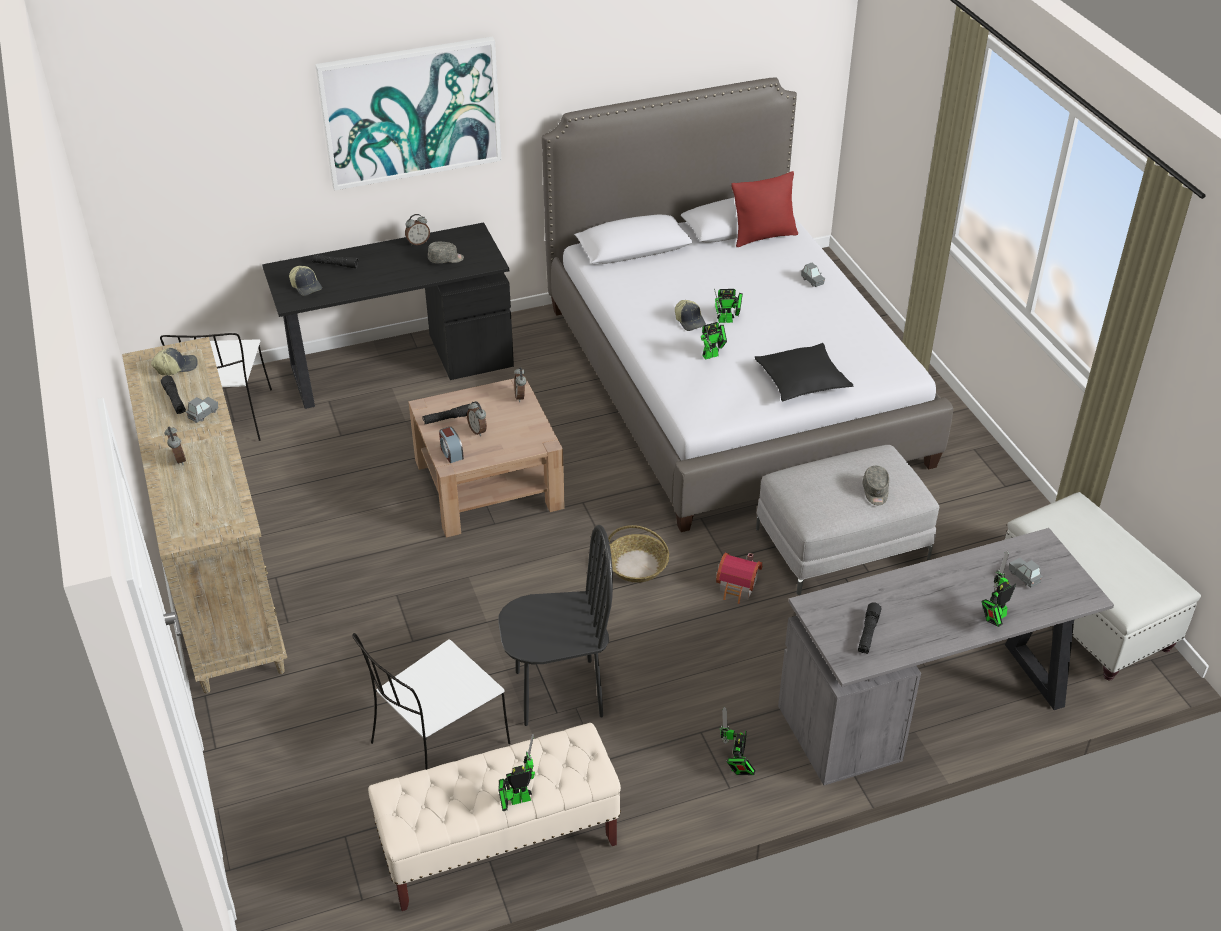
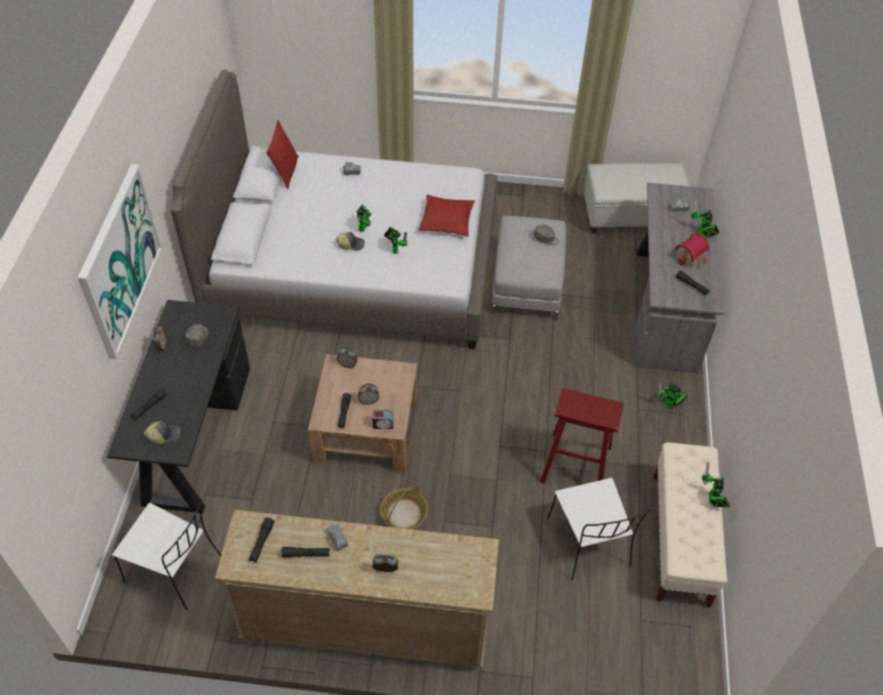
camera: 65 degrees left, 10 degrees up
cap [151,348,198,375] -> black flashlight [249,517,275,563]
black chair [498,525,613,726] -> red stool [540,388,624,484]
basket [608,525,669,583] -> basket moved to [380,485,428,529]
toy house [716,553,762,604] -> toy house moved to [674,232,709,269]
black pillow [755,343,853,401] -> red pillow [418,195,475,237]

